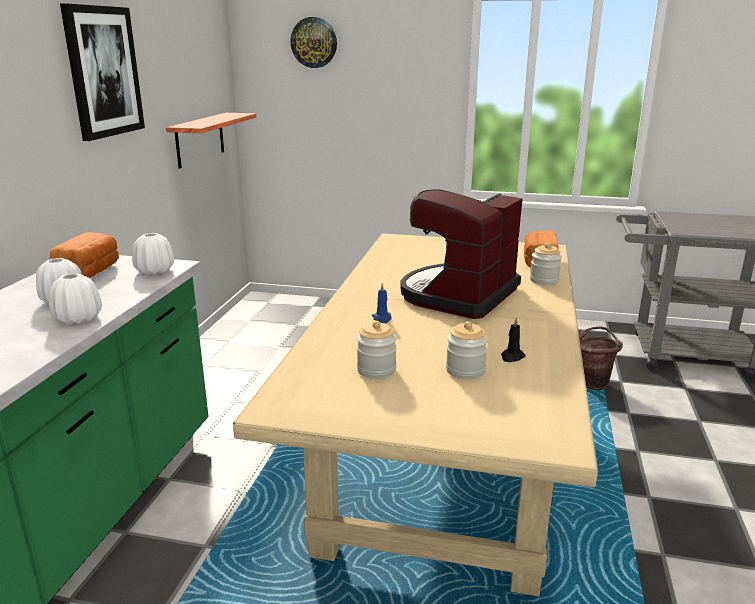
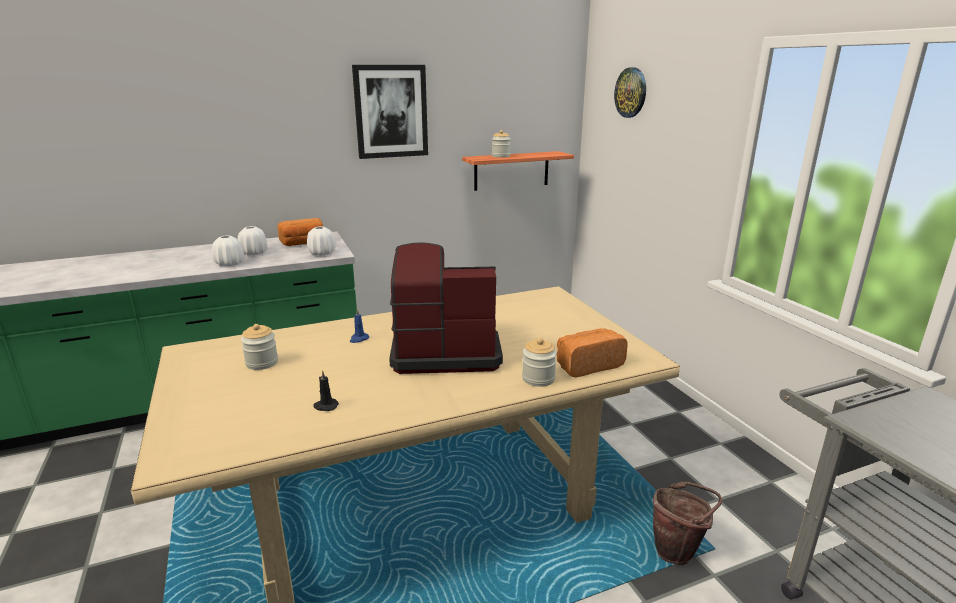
camera: 55 degrees right, 0 degrees up
jar [446,321,488,379] -> jar moved to [492,130,511,158]

